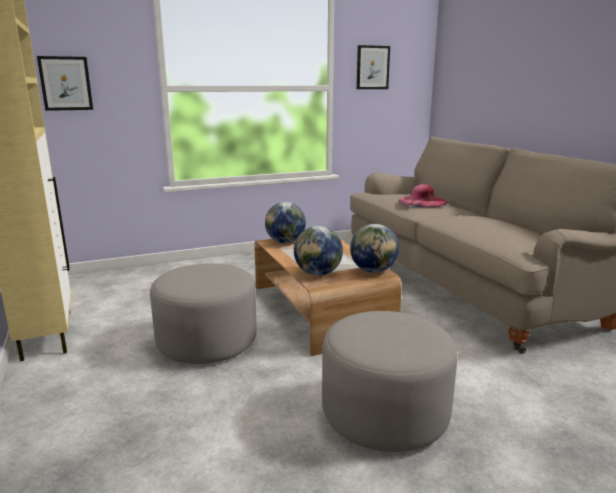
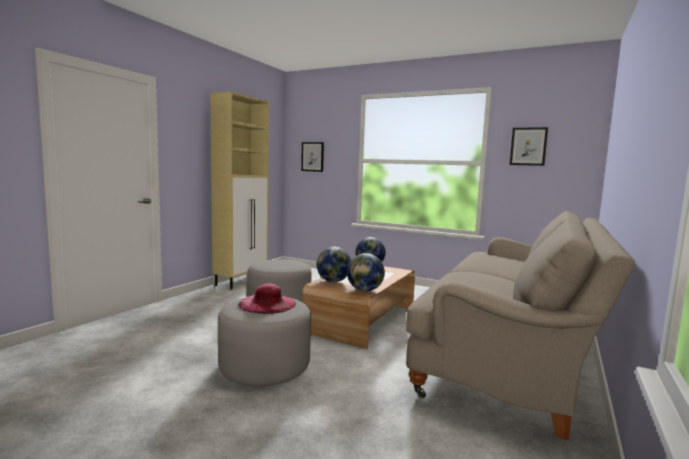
camera: 50 degrees right, 10 degrees down
pink hat [399,184,448,207] -> pink hat moved to [239,284,296,314]

